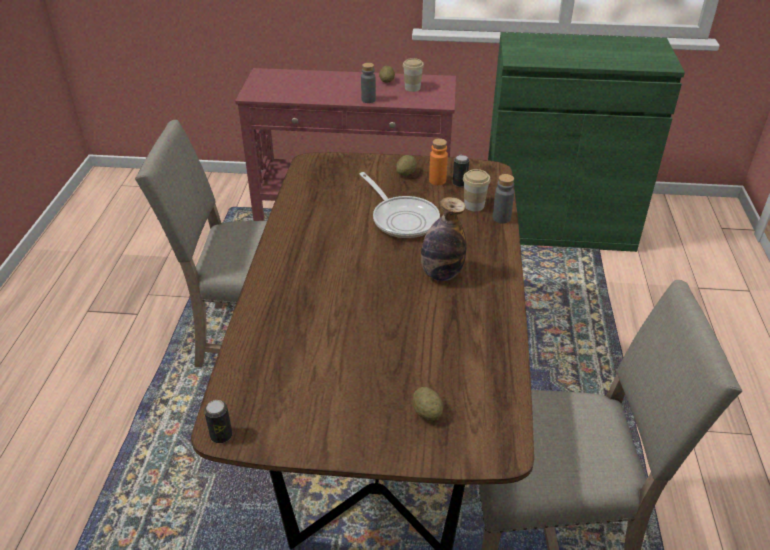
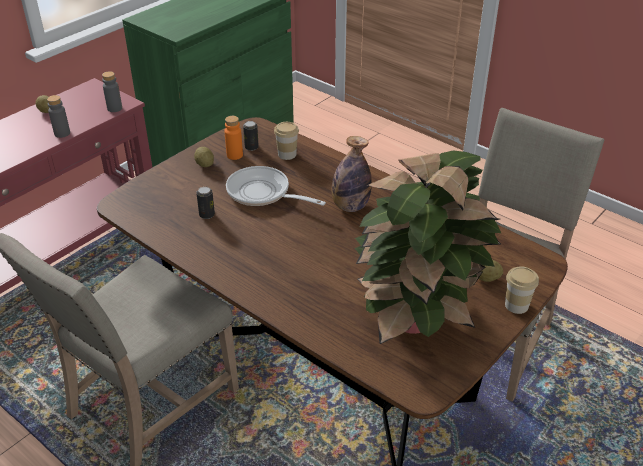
camera: 55 degrees left, 0 degrees up
can [204,400,232,443] -> can moved to [196,186,215,219]
frying pan [360,172,440,238] -> frying pan turned 150 degrees counterclockwise [226,166,326,206]
cup [403,58,424,92] -> cup moved to [505,266,539,314]
grey bottle [493,174,514,224] -> grey bottle moved to [102,71,122,112]
none -> potted plant [355,150,501,344]

